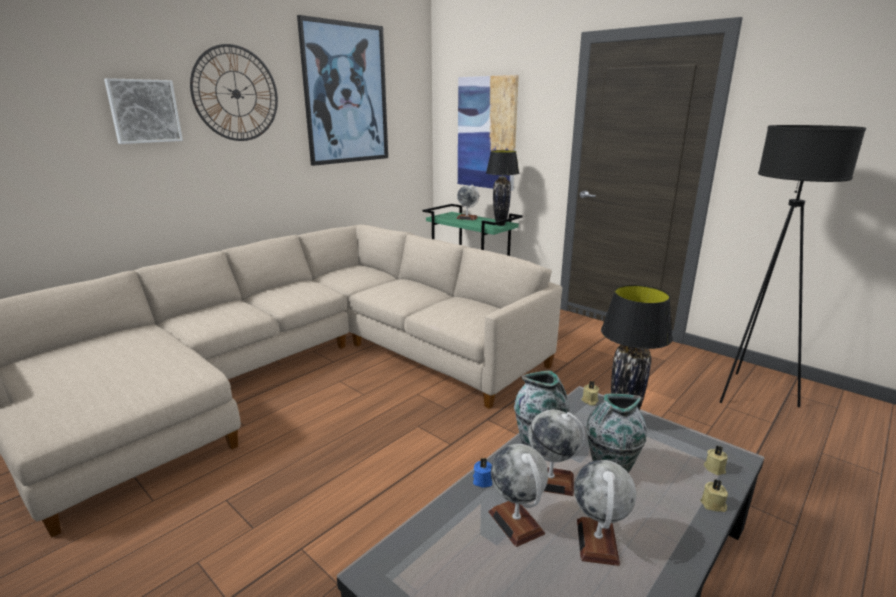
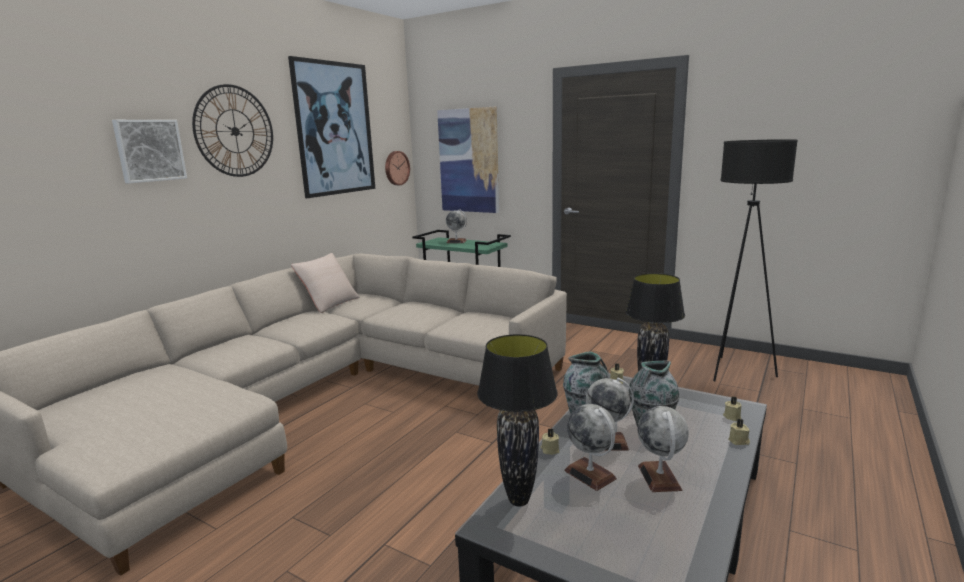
camera: 10 degrees left, 5 degrees down
blue candle [473,458,492,488] -> beige candle [541,428,559,455]
black table lamp [486,150,519,226] -> black table lamp moved to [477,334,558,507]
none -> beige pillow [291,253,360,313]
none -> wall clock [385,151,410,185]

